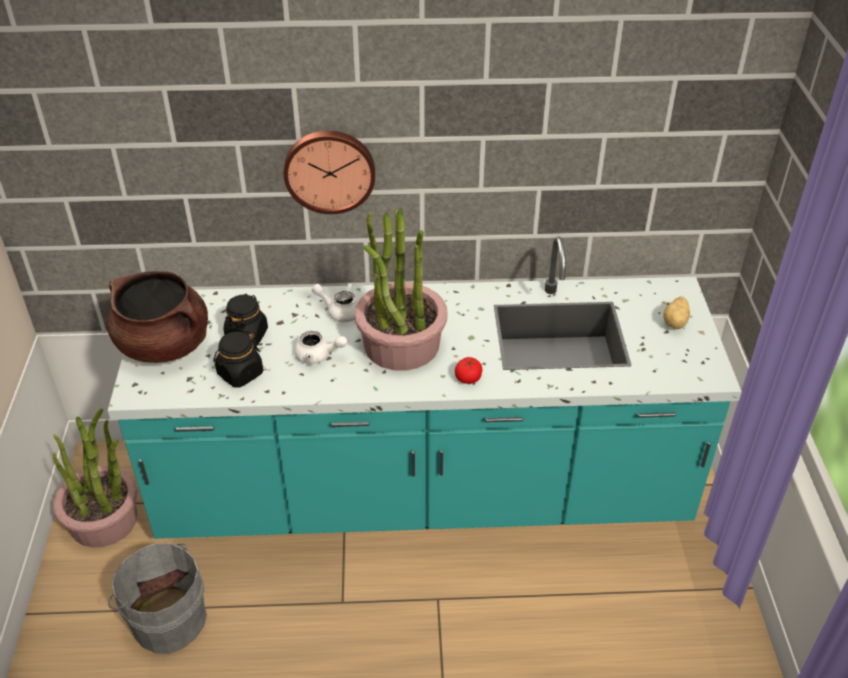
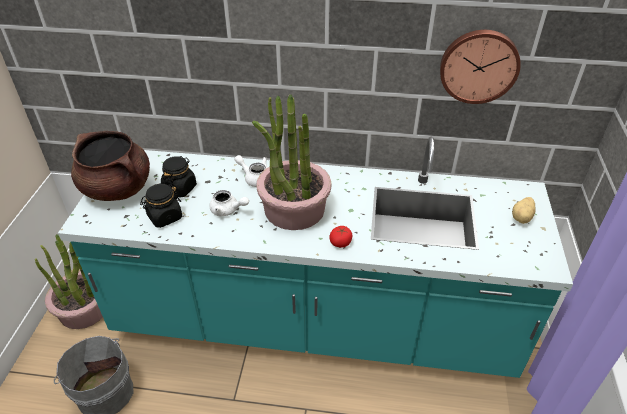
camera: 10 degrees right, 0 degrees up
wall clock [284,131,375,214] -> wall clock moved to [440,30,521,104]

